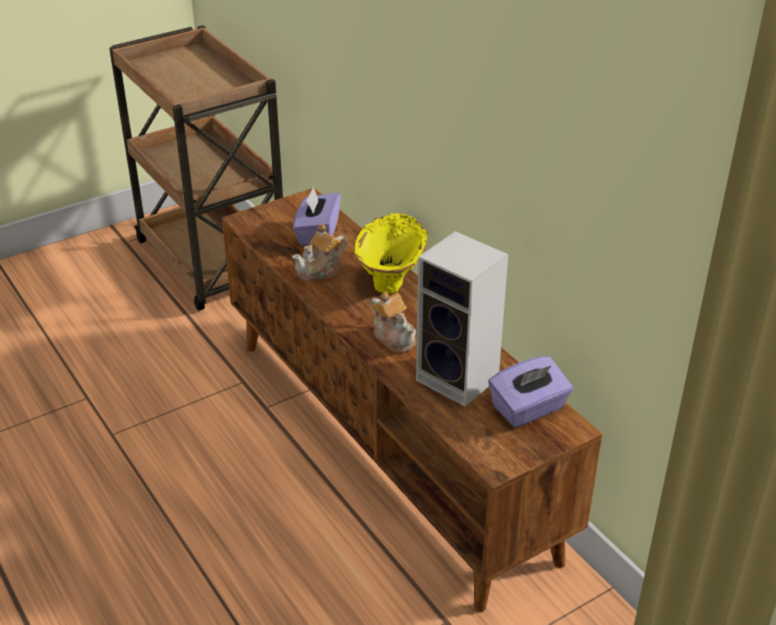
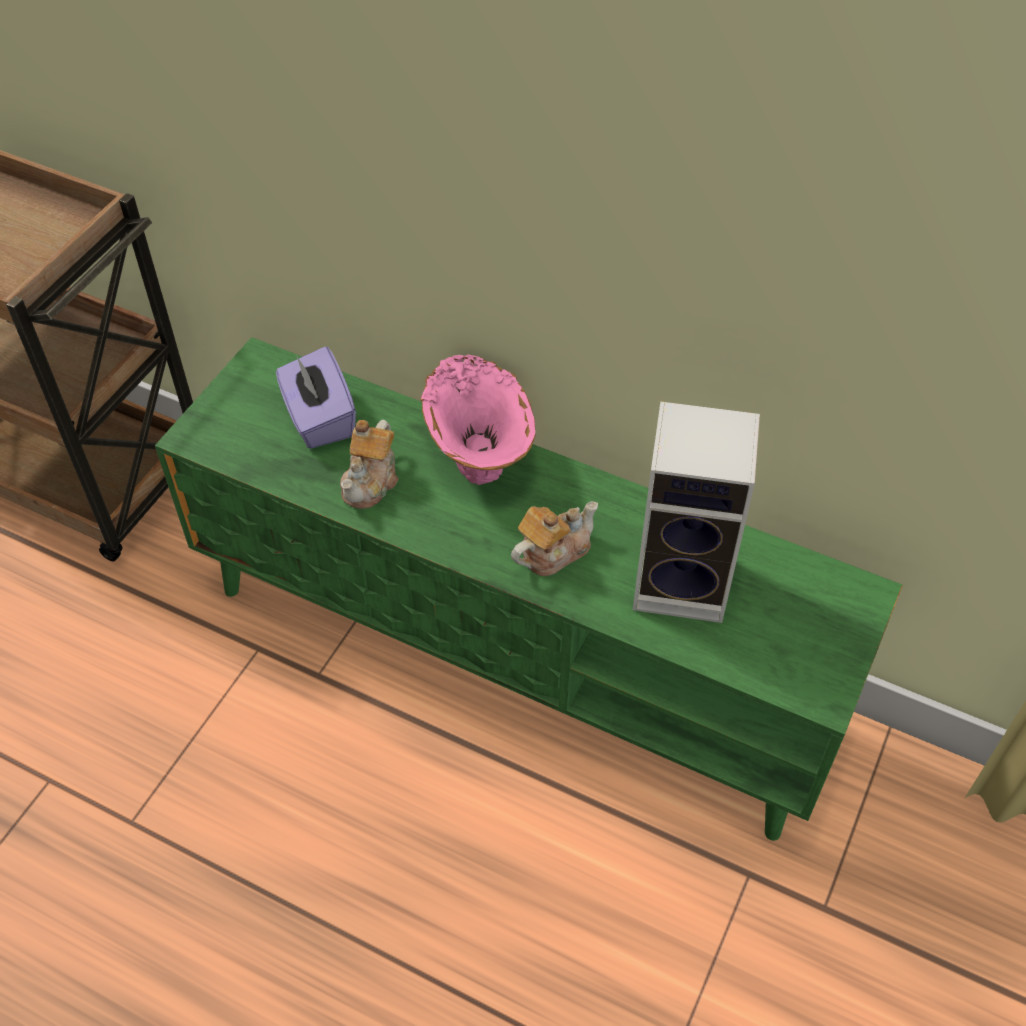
camera: 30 degrees left, 15 degrees up
brown tv stand [222,188,602,613] -> green tv stand [155,337,903,841]
yellow vase [354,213,428,294] -> pink vase [420,355,536,485]
teapot [371,292,416,353] -> teapot turned 60 degrees counterclockwise [511,501,598,576]
purple tissue box [488,356,573,427] -> none

